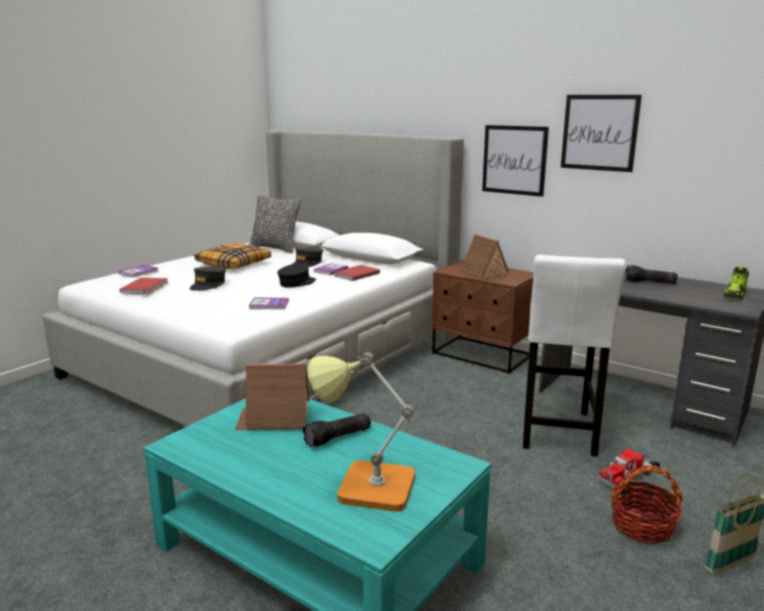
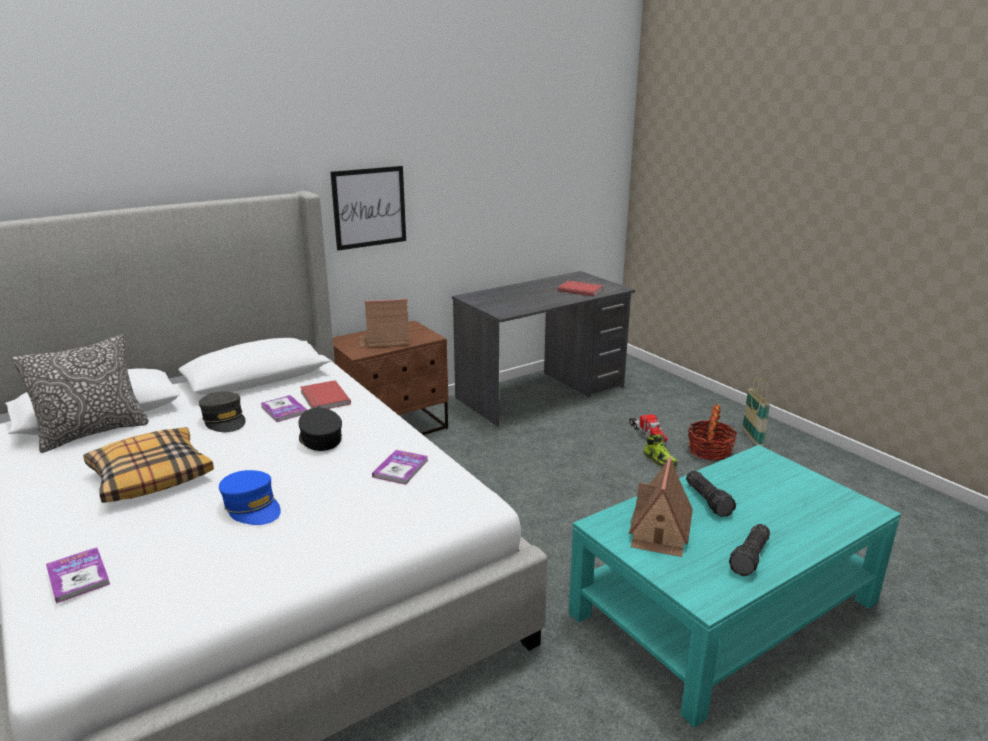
camera: 70 degrees left, 5 degrees up
red book [120,277,168,295] -> red book moved to [558,280,604,296]
grey cap [190,266,226,291] -> blue cap [219,470,281,525]
table lamp [307,352,415,511] -> none
white stool [523,255,626,456] -> none
picture [561,95,642,172] -> none
flashlight [625,265,678,284] -> flashlight moved to [729,524,770,576]
shoe [724,266,749,300] -> shoe moved to [643,434,678,467]

